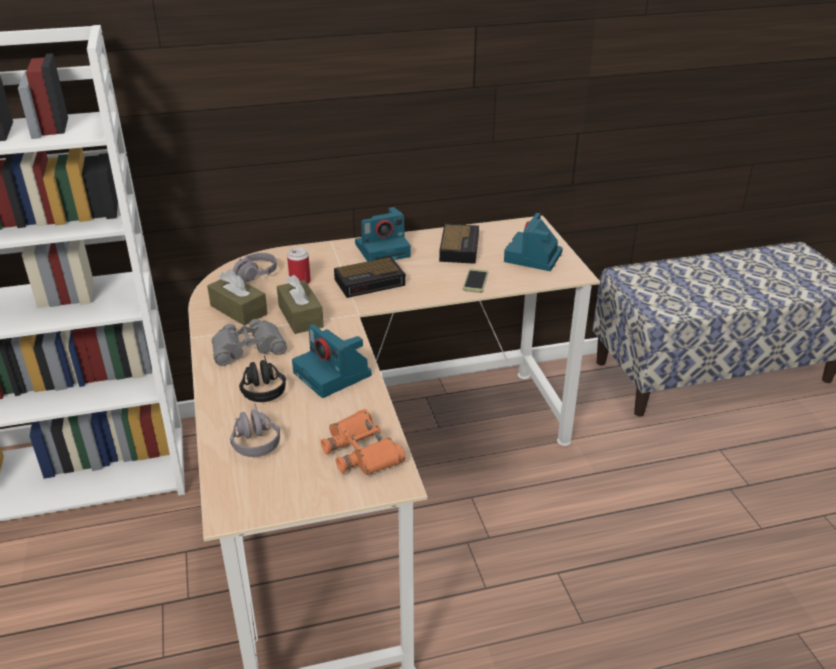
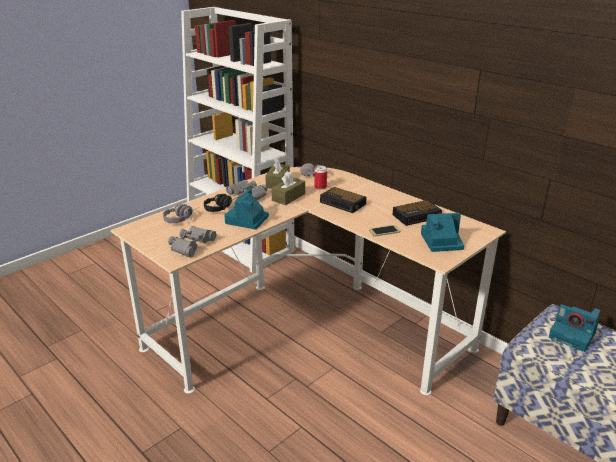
camera: 60 degrees right, 5 degrees down
orange binoculars [321,409,406,475] -> grey binoculars [168,226,216,257]
camera [355,207,411,262] -> camera moved to [549,304,600,352]

